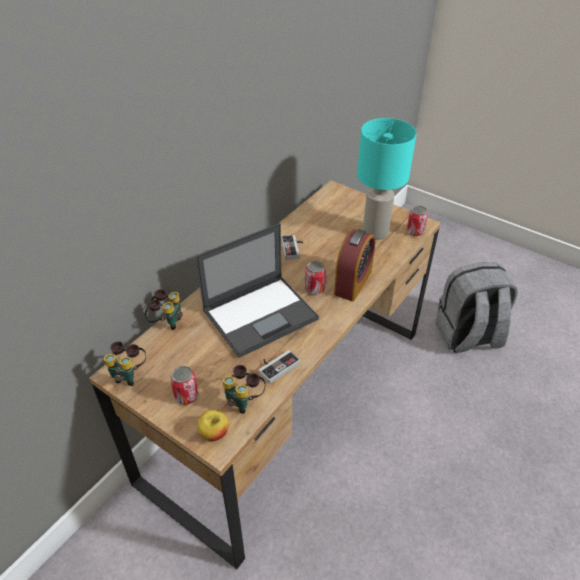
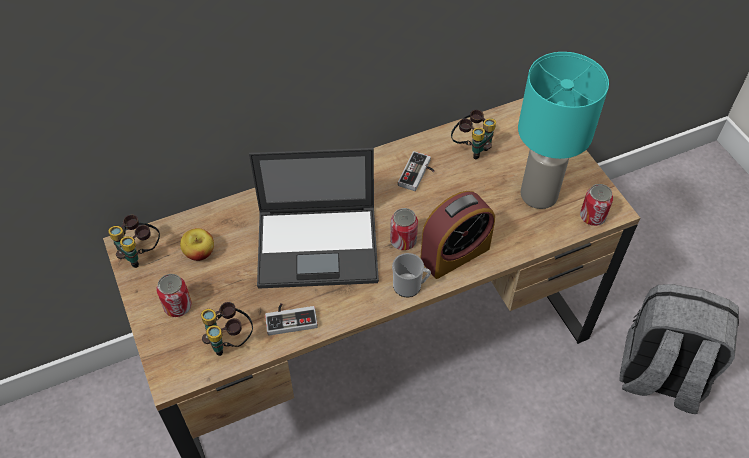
camera: 30 degrees right, 10 degrees up
binoculars [145,289,183,330] -> binoculars moved to [451,110,496,159]
apple [197,410,229,441] -> apple moved to [180,228,214,261]
none -> mug [392,253,431,297]

